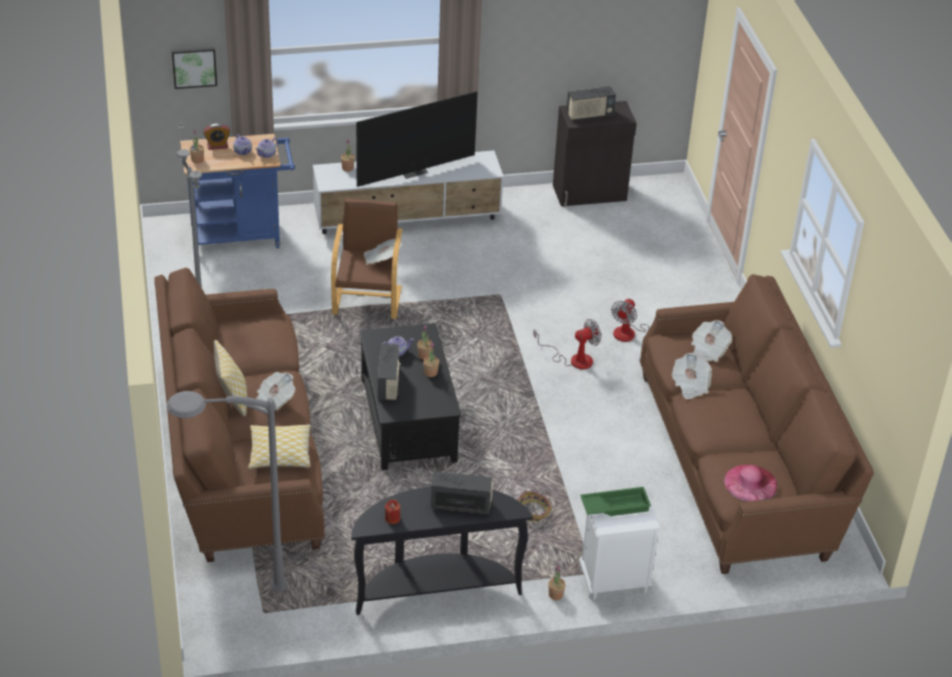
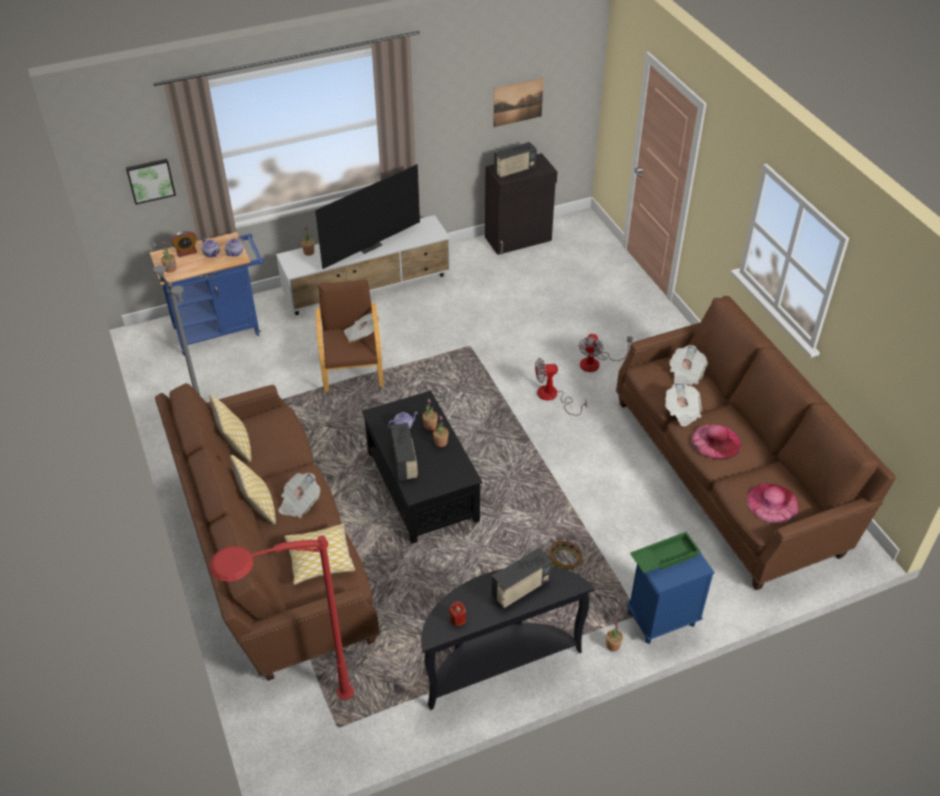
camera: 10 degrees left, 5 degrees up
grey floor lamp [166,391,288,592] -> red floor lamp [210,535,354,700]
radio [431,472,493,514] -> radio turned 150 degrees clockwise [492,548,552,608]
fan [533,319,601,369] -> fan turned 150 degrees counterclockwise [535,358,587,416]
white nightstand [579,497,661,600] -> blue nightstand [627,552,715,644]
none -> pillow [209,394,252,462]
none -> picture [493,78,544,127]
none -> pink hat [692,424,741,459]

